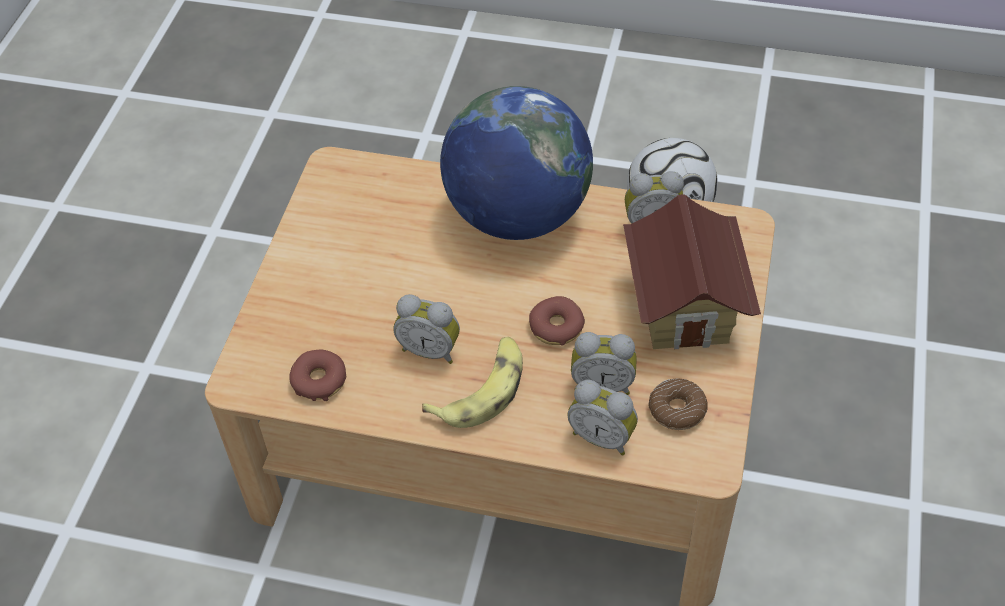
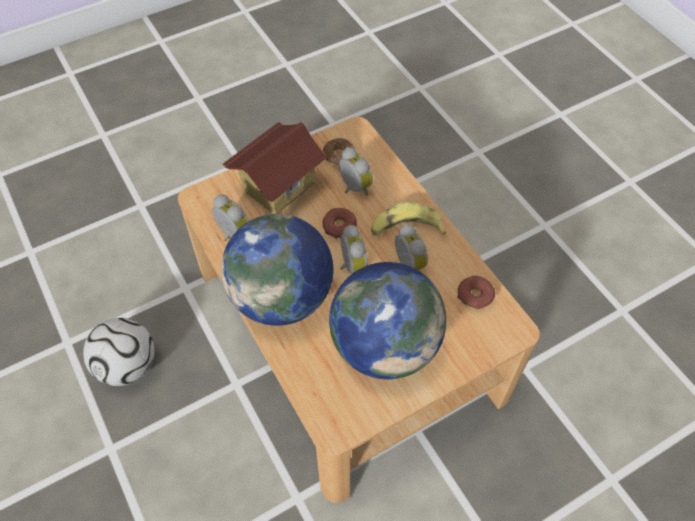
camera: 135 degrees left, 5 degrees up
alarm clock [567,380,638,456] -> alarm clock moved to [340,225,368,273]
none -> globe [329,262,446,379]

